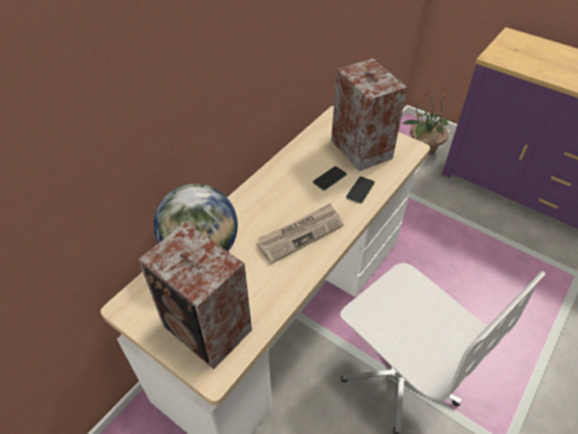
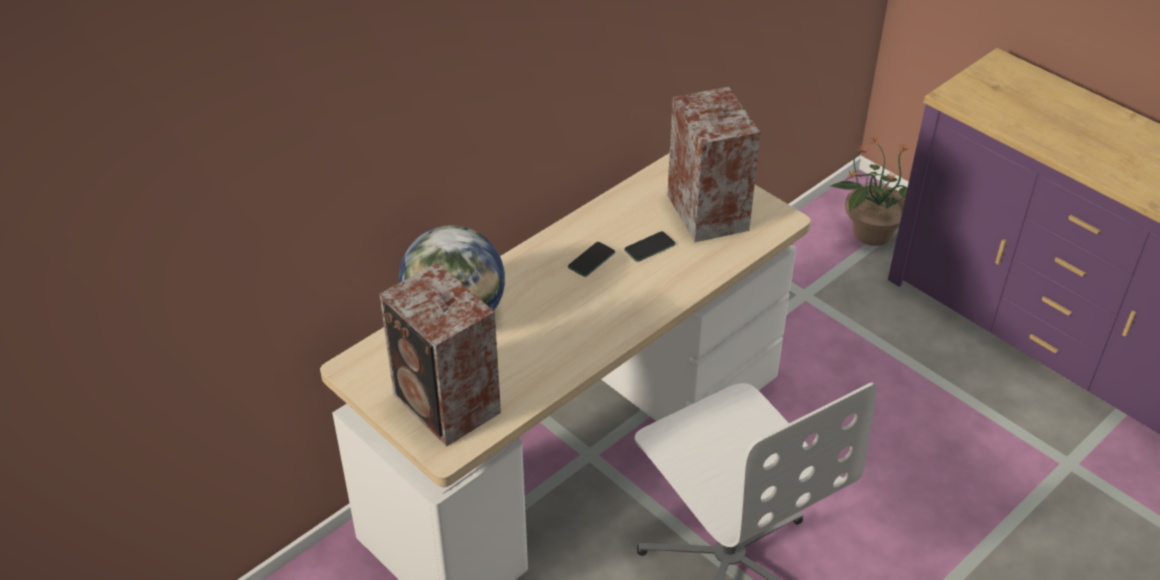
camera: 10 degrees right, 5 degrees down
newspaper [257,203,344,264] -> none
phone [346,176,375,204] -> phone moved to [568,242,615,277]

